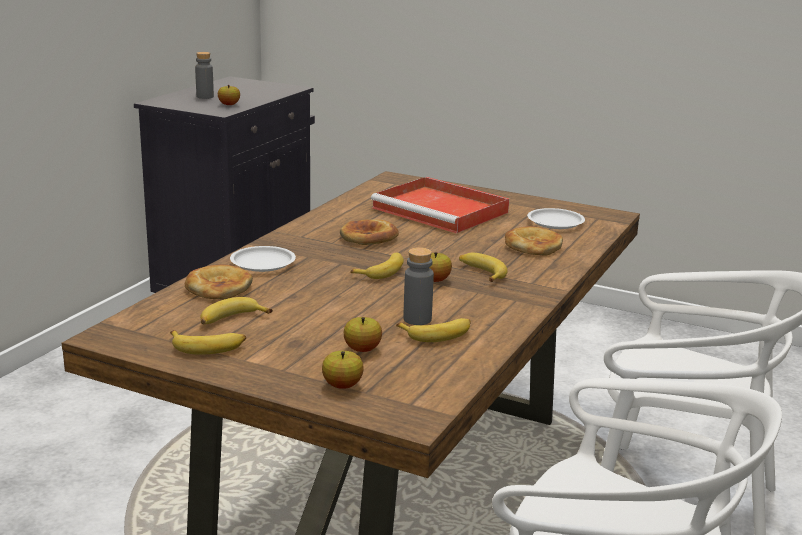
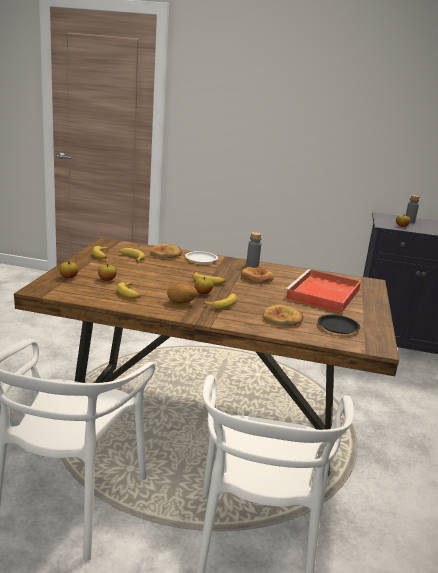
camera: 75 degrees right, 0 degrees up
grey bottle [404,247,434,325] -> grey bottle moved to [246,232,261,267]
white plate [527,208,585,229] -> black plate [318,315,360,334]
none -> potato [167,283,197,304]

